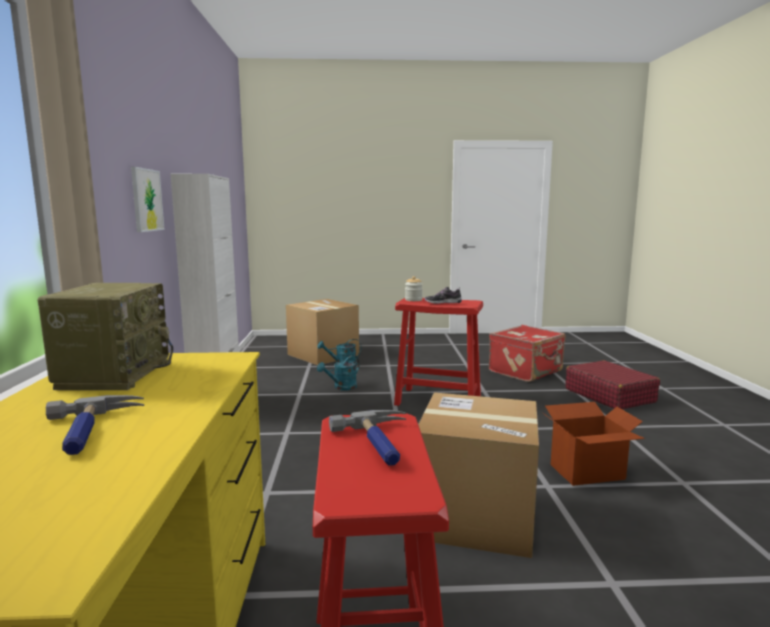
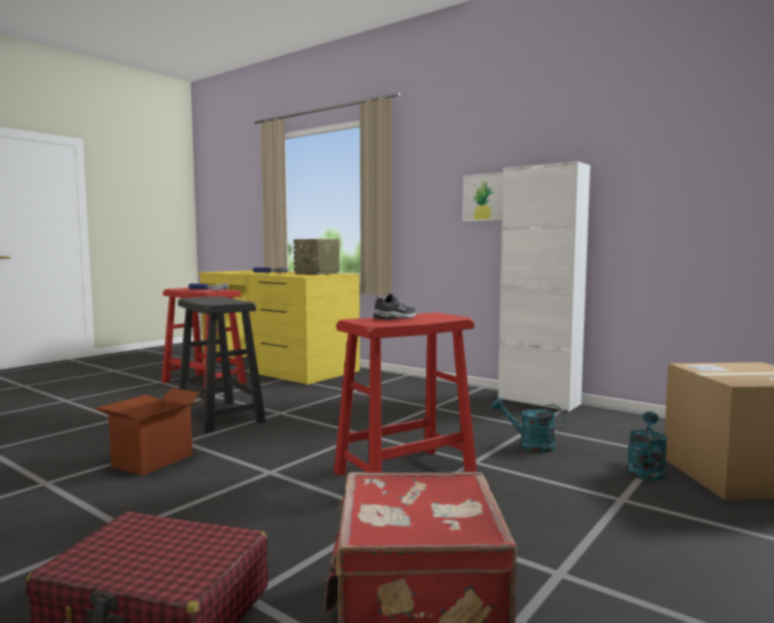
camera: 130 degrees right, 5 degrees down
turquoise watering can [317,355,360,390] -> turquoise watering can turned 60 degrees counterclockwise [492,397,565,453]
jar [405,276,423,301] -> none
cardboard box [418,392,539,558] -> black stool [178,296,266,433]

